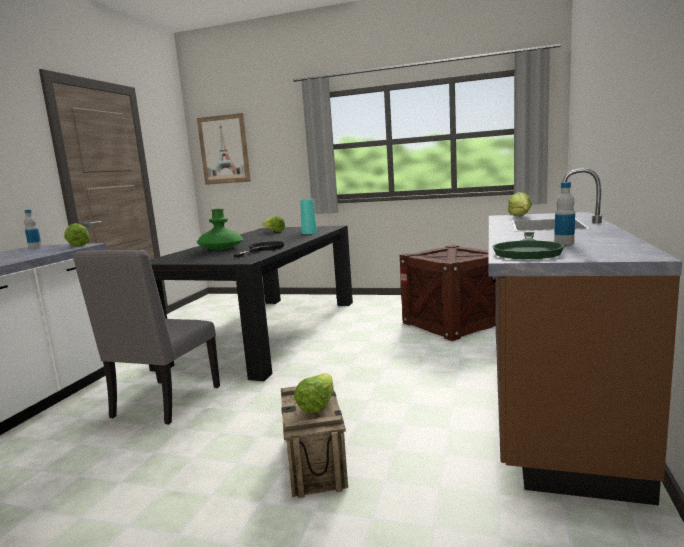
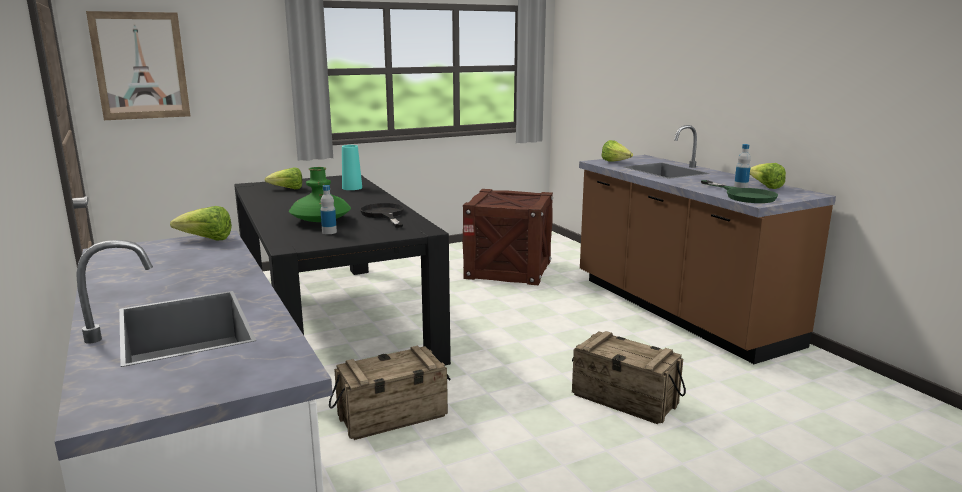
camera: 45 degrees left, 5 degrees up
bottle [24,210,42,249] -> bottle moved to [321,185,337,234]
grey chair [72,250,220,425] -> crate [329,346,451,440]
lettuce [294,373,333,413] -> lettuce moved to [750,163,786,189]

